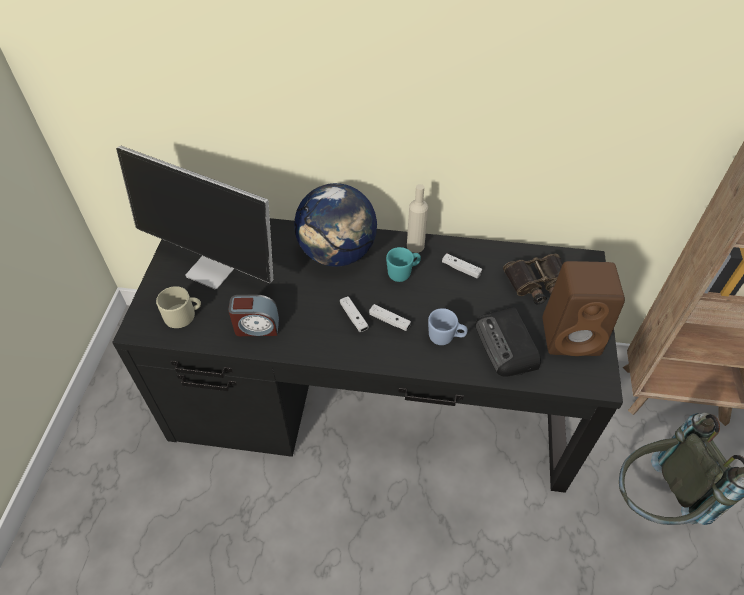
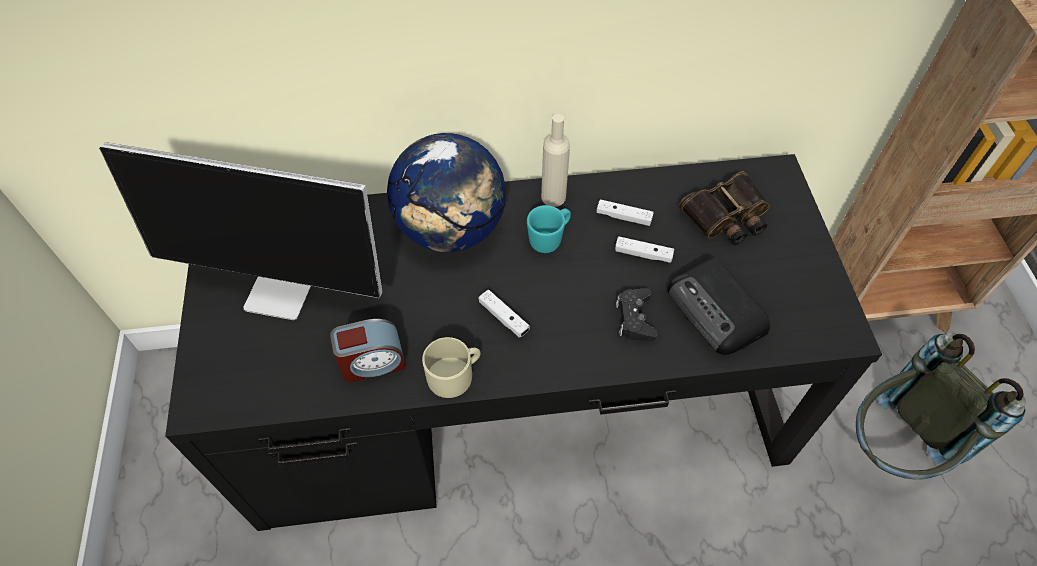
camera: 15 degrees left, 5 degrees up
beige mug [156,286,201,328] -> beige mug moved to [422,337,481,398]
white game controller [369,304,411,331] -> white game controller moved to [615,237,674,263]
blue mug [428,308,468,345] -> black game controller [616,288,658,341]
brown speaker [542,261,625,356] -> none

